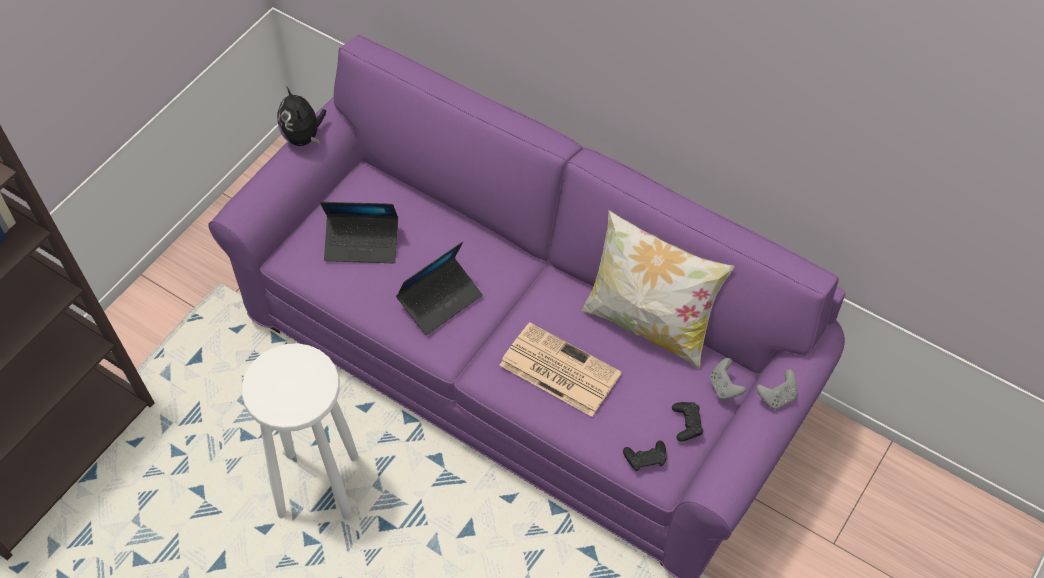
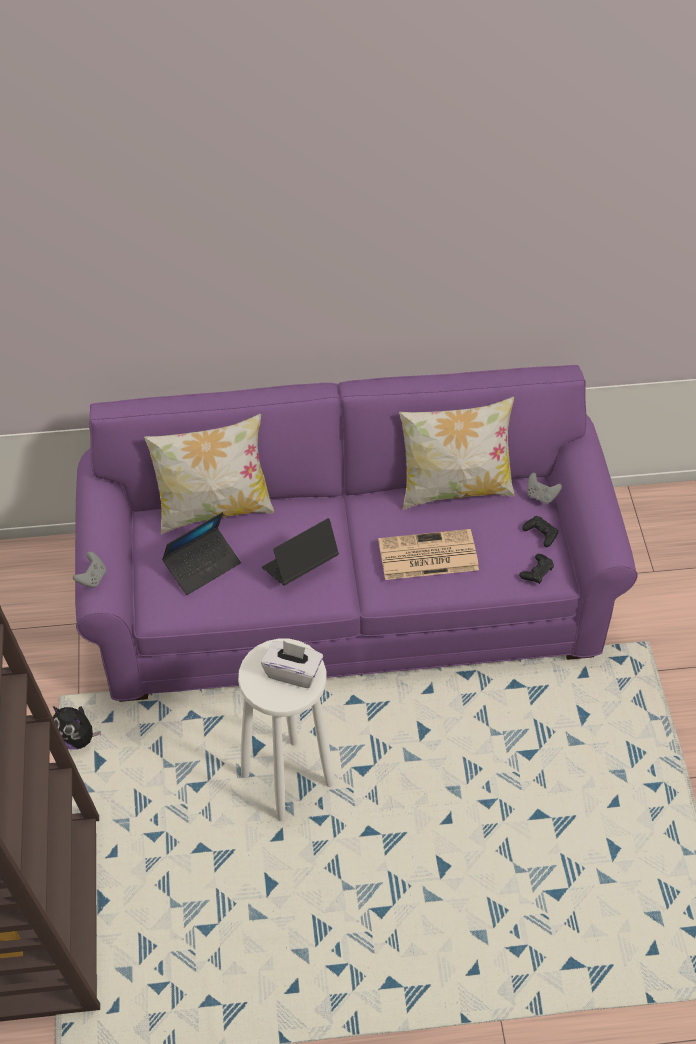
camera: 40 degrees left, 5 degrees down
plush toy [277,86,326,146] -> plush toy moved to [53,706,101,749]
laptop [396,242,483,335] -> laptop turned 135 degrees counterclockwise [262,518,339,585]
grey game controller [756,369,797,409] -> grey game controller moved to [73,552,106,588]
none -> pillow [144,414,274,534]
none -> white tissue box [261,641,323,688]

